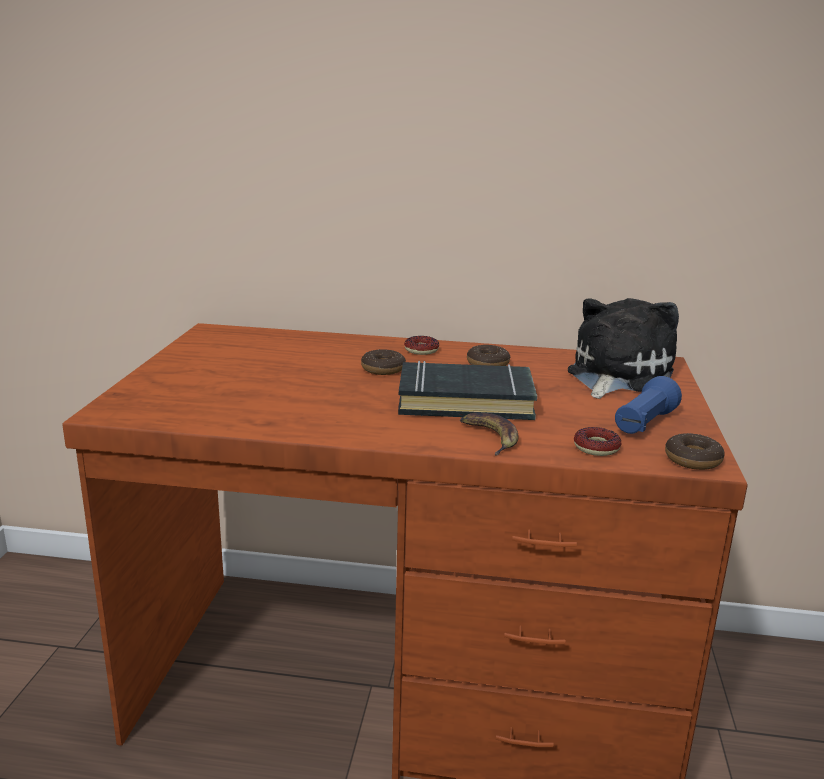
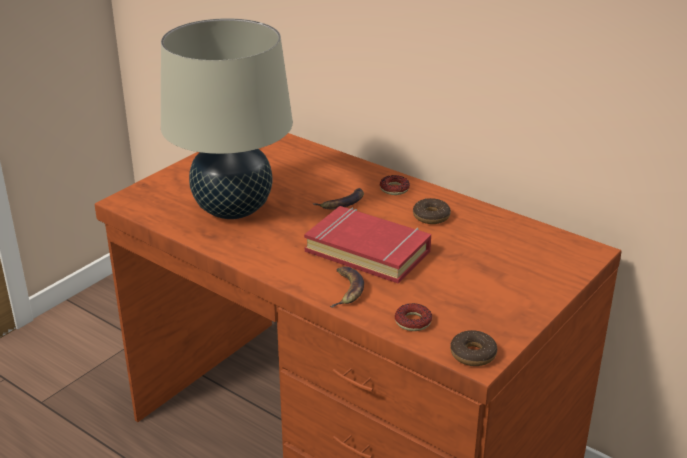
camera: 30 degrees right, 10 degrees up
donut [361,349,406,375] -> banana [313,188,364,209]
black book [398,361,537,420] -> red book [304,206,431,284]
plush toy [568,298,679,399] -> none
blue flashlight [615,376,682,434] -> none
none -> beige table lamp [161,18,293,219]

